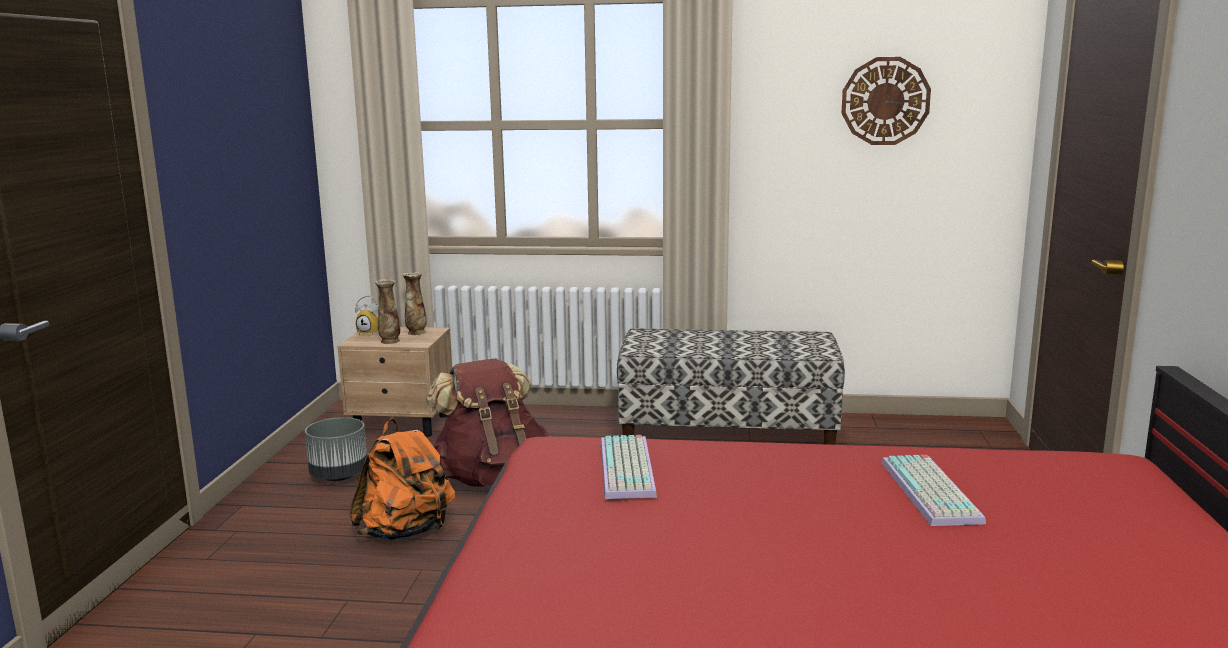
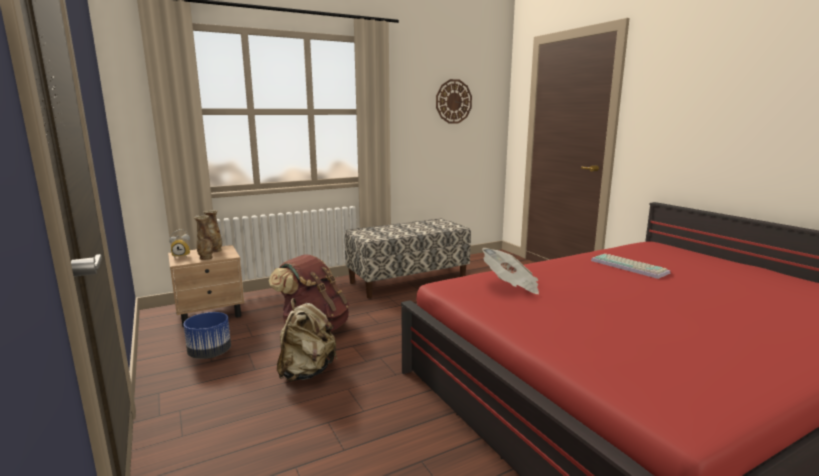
camera: 35 degrees left, 0 degrees up
grey planter [305,417,367,481] -> blue planter [183,312,231,359]
orange backpack [349,418,455,540] -> beige backpack [277,298,337,381]
keyboard [601,435,657,499] -> newspaper [482,248,539,294]

